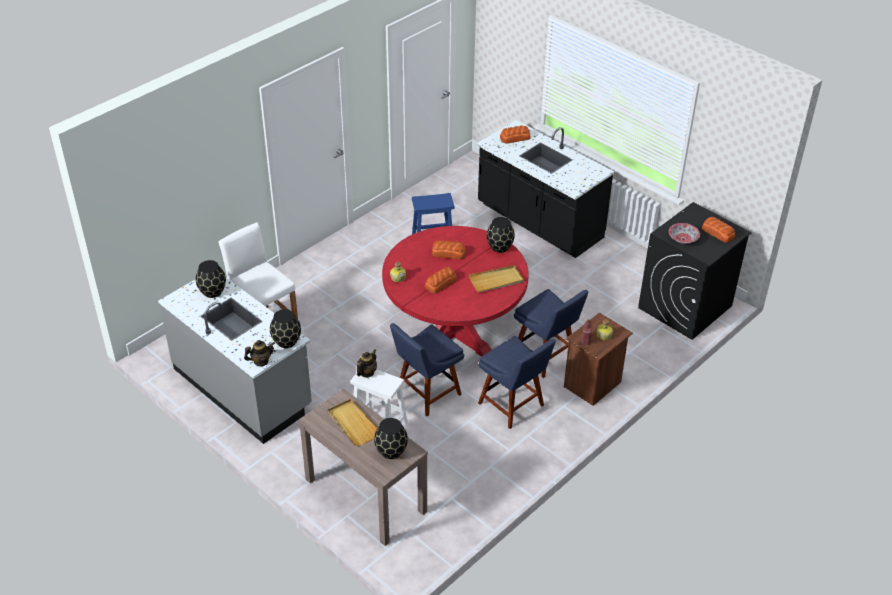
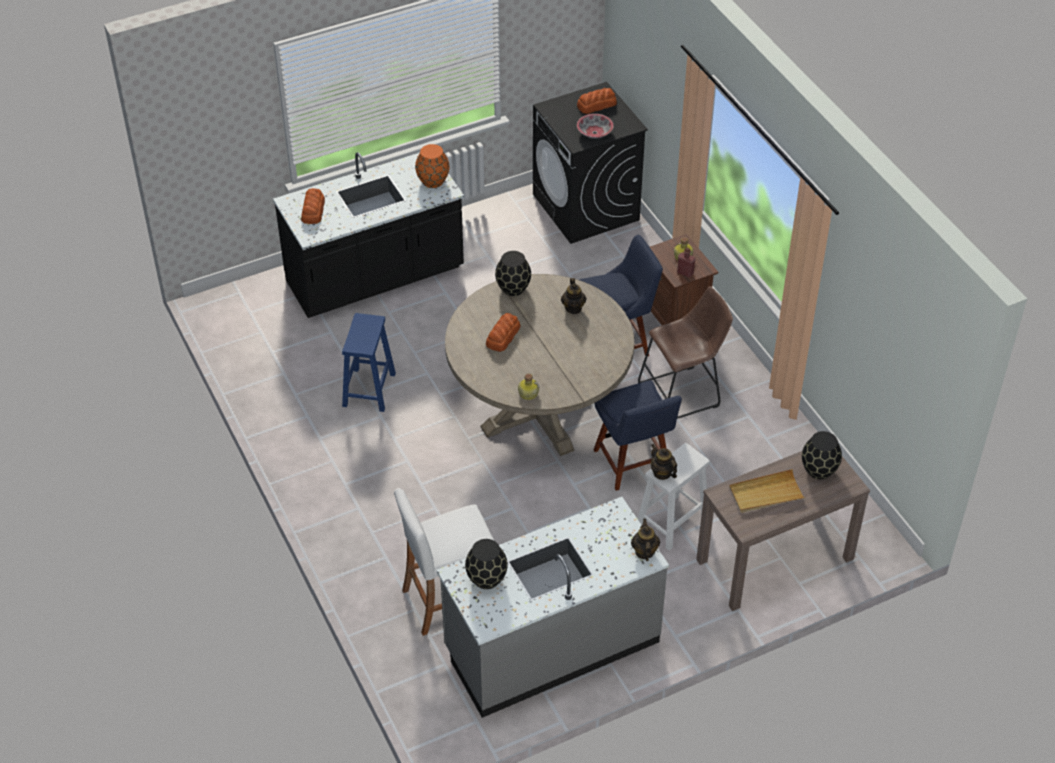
camera: 70 degrees left, 5 degrees up
black vase [270,309,301,348] -> none
red dining table [382,226,529,357] -> beige dining table [445,274,634,456]
bread [424,267,457,294] -> none
beige tray [469,265,524,292] -> teapot [561,278,587,314]
blue chair [478,336,556,429] -> brown stool [638,286,733,419]
none -> orange vase [415,144,449,188]

